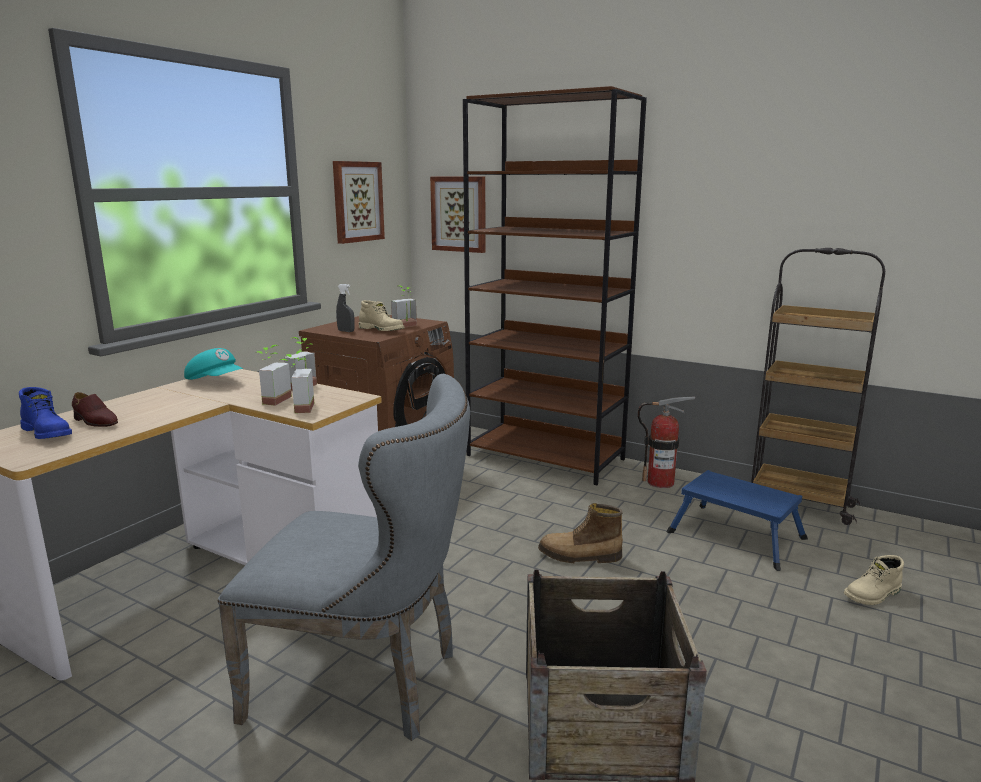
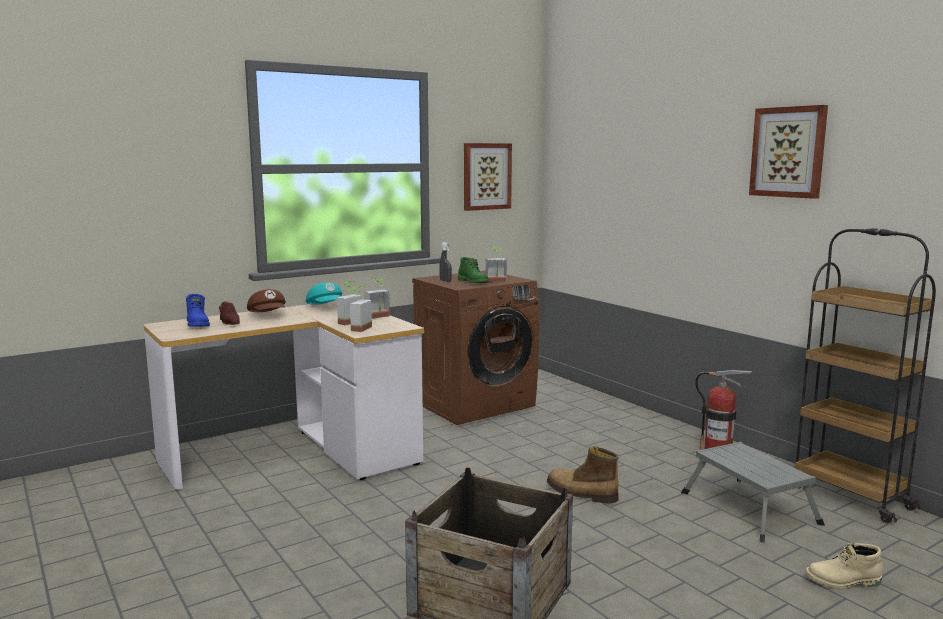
camera: 25 degrees right, 5 degrees down
grey chair [218,374,470,741] -> none
beige boot [359,300,404,331] -> green boot [458,257,489,283]
picture [430,177,485,253] -> picture moved to [749,105,828,199]
brown bookcase [463,86,647,485] -> none
blue step ladder [666,470,808,571] -> grey step ladder [681,442,825,543]
none -> brown cap [247,289,286,312]

